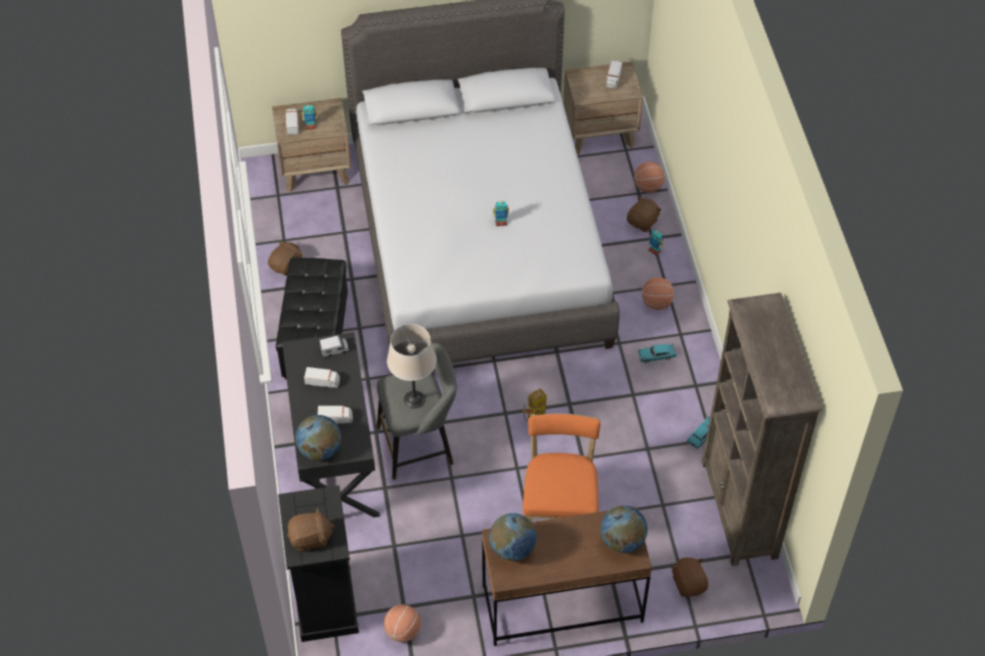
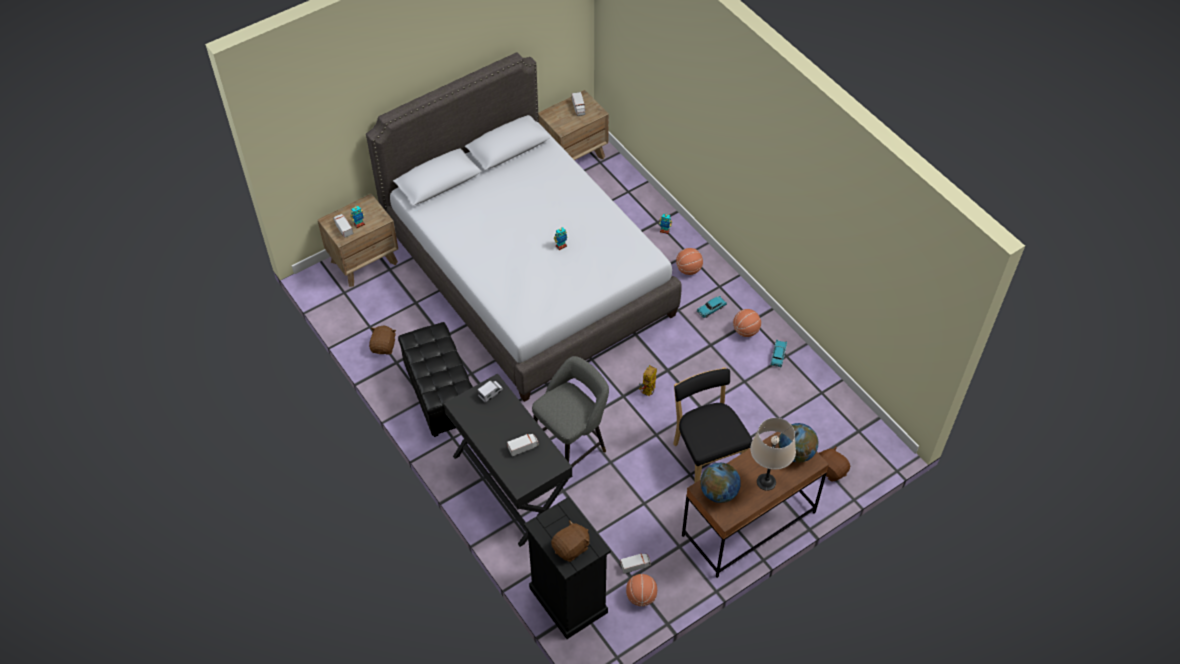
camera: 25 degrees left, 0 degrees up
globe [296,415,341,461] -> none
toy truck [304,367,340,388] -> toy truck moved to [620,554,651,574]
beige table lamp [387,324,437,409] -> beige table lamp moved to [750,418,796,491]
orange chair [523,414,601,522] -> black chair [673,367,753,483]
brown plush toy [627,196,661,232] -> none
basketball [634,162,665,193] -> basketball moved to [733,309,761,337]
brown bookcase [702,293,821,566] -> none

